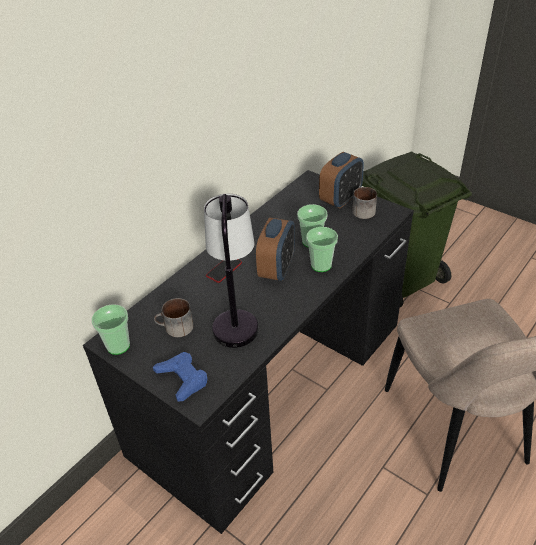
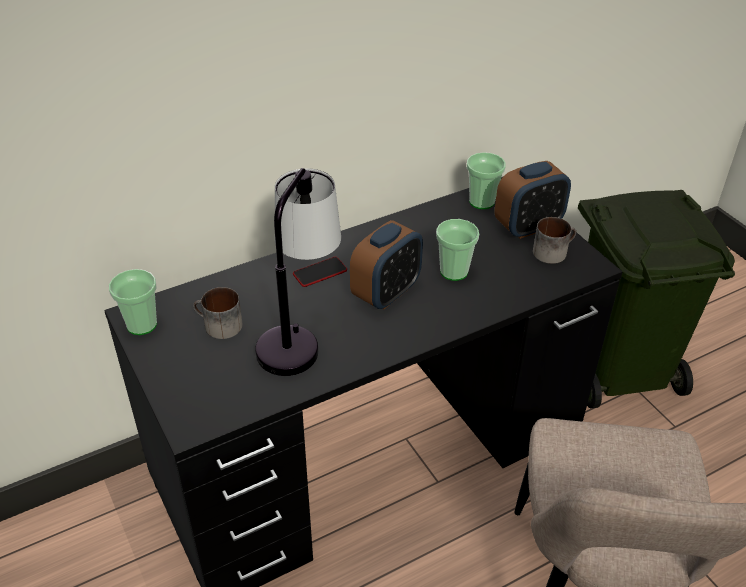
camera: 20 degrees right, 0 degrees up
blue game controller [153,352,207,402] -> none
cup [306,227,338,272] -> cup moved to [467,152,506,209]

